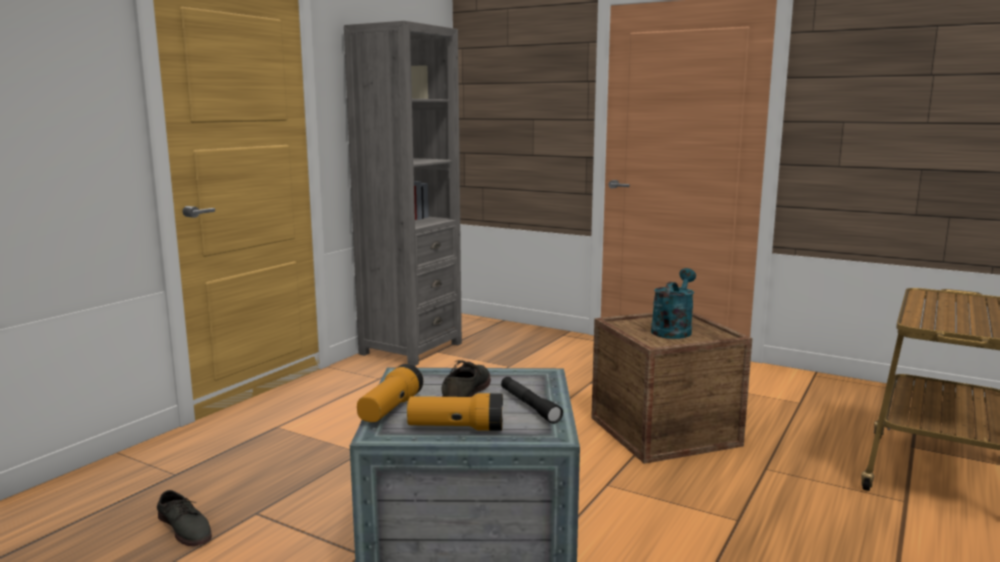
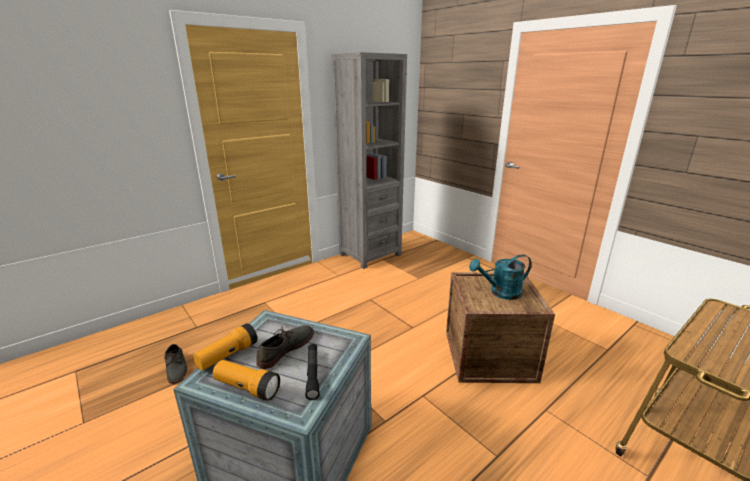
camera: 20 degrees right, 10 degrees up
turquoise watering can [651,268,696,339] -> turquoise watering can turned 150 degrees counterclockwise [469,254,531,300]

